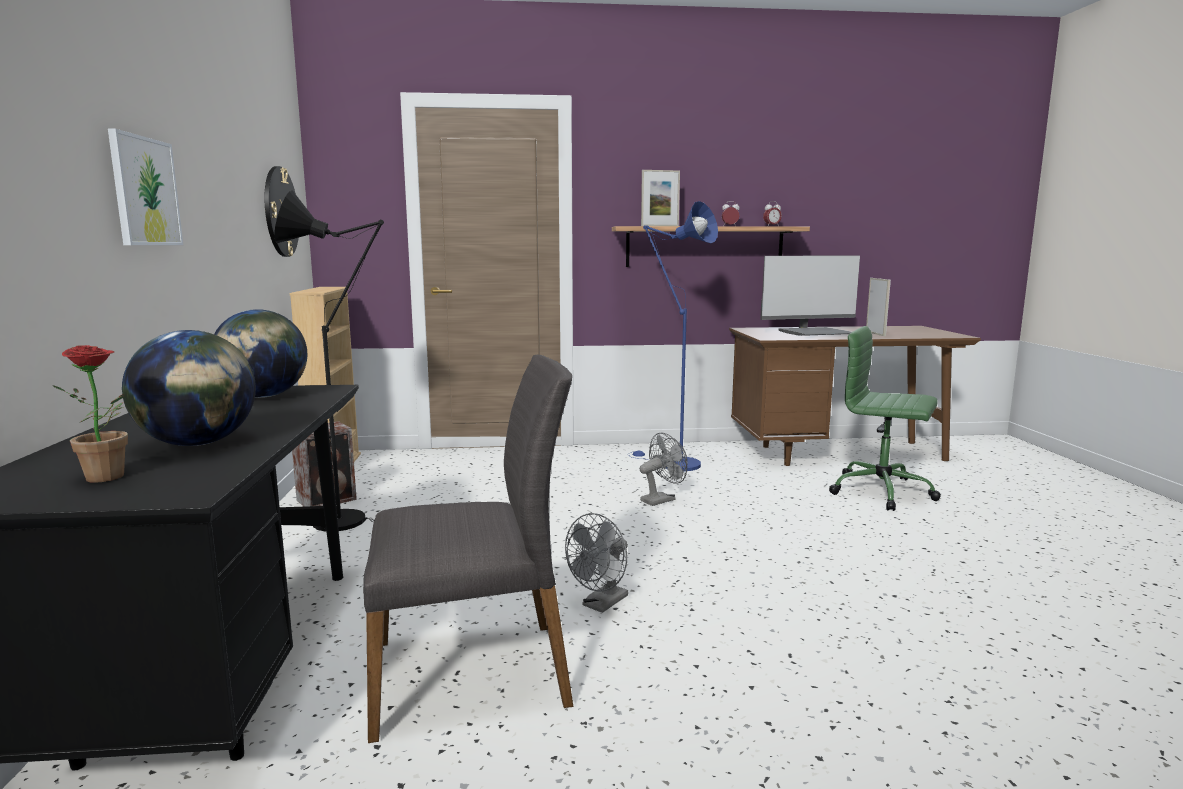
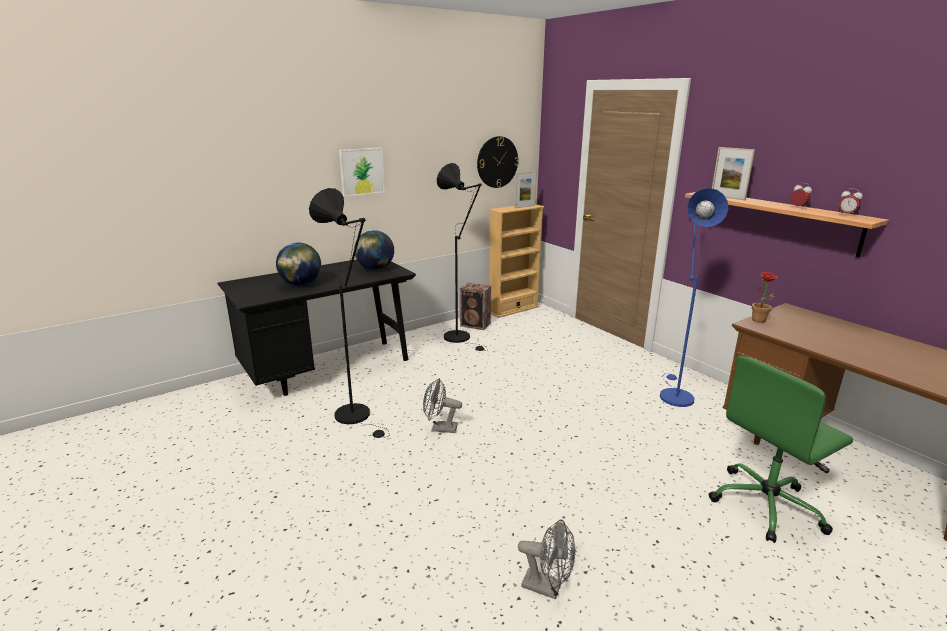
camera: 60 degrees right, 10 degrees up
potted plant [52,345,128,483] -> potted plant moved to [752,272,778,323]
grey chair [363,355,574,743] -> black floor lamp [309,188,390,438]
grey fan [640,433,687,506] -> grey fan moved to [518,519,575,599]
monitor [760,255,860,336] -> none
green office chair [829,326,941,511] -> green office chair turned 120 degrees counterclockwise [709,356,853,543]
picture frame [866,278,891,336] -> picture frame moved to [515,171,536,208]

